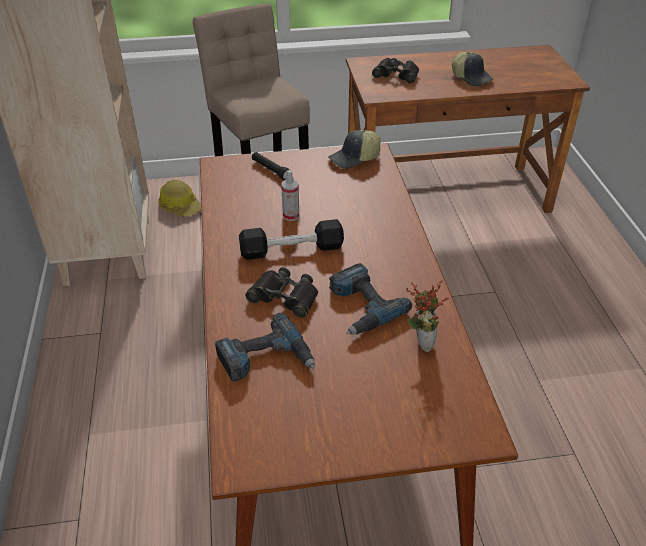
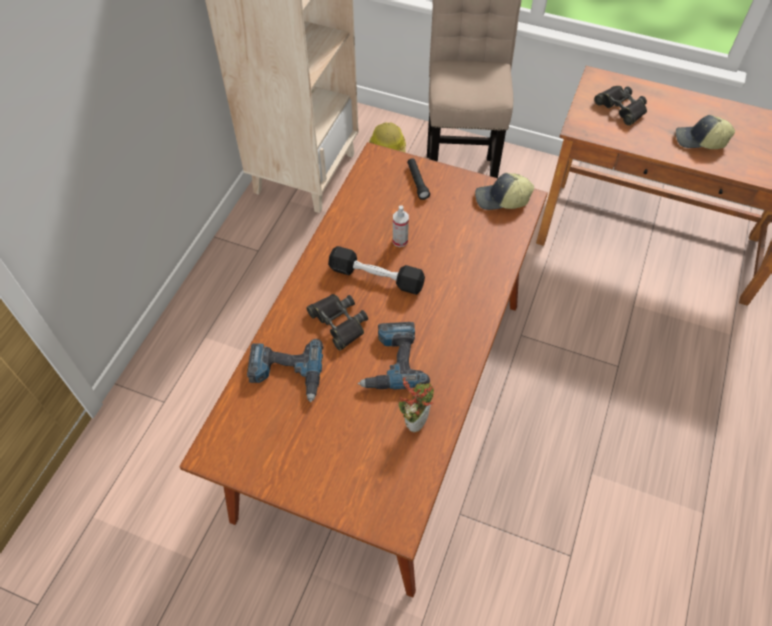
camera: 30 degrees right, 15 degrees up
cap [452,52,493,87] -> cap turned 105 degrees clockwise [676,115,735,149]

